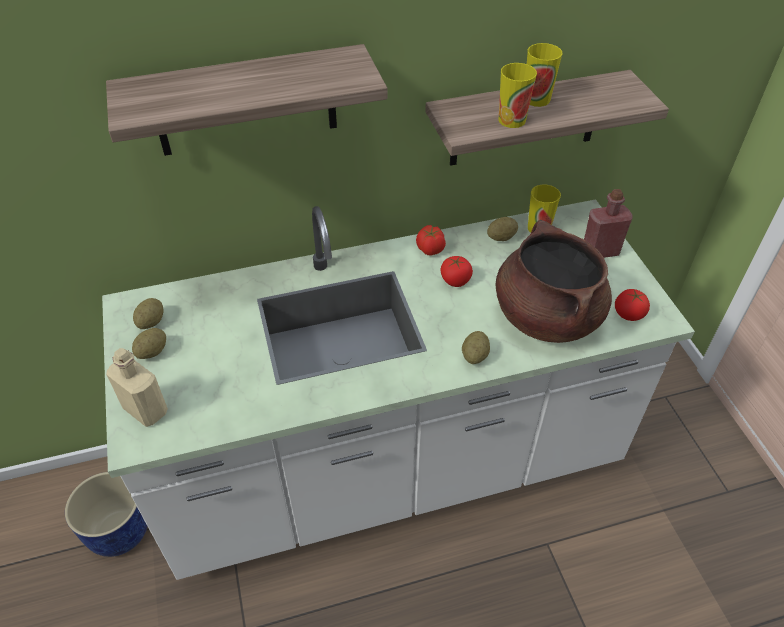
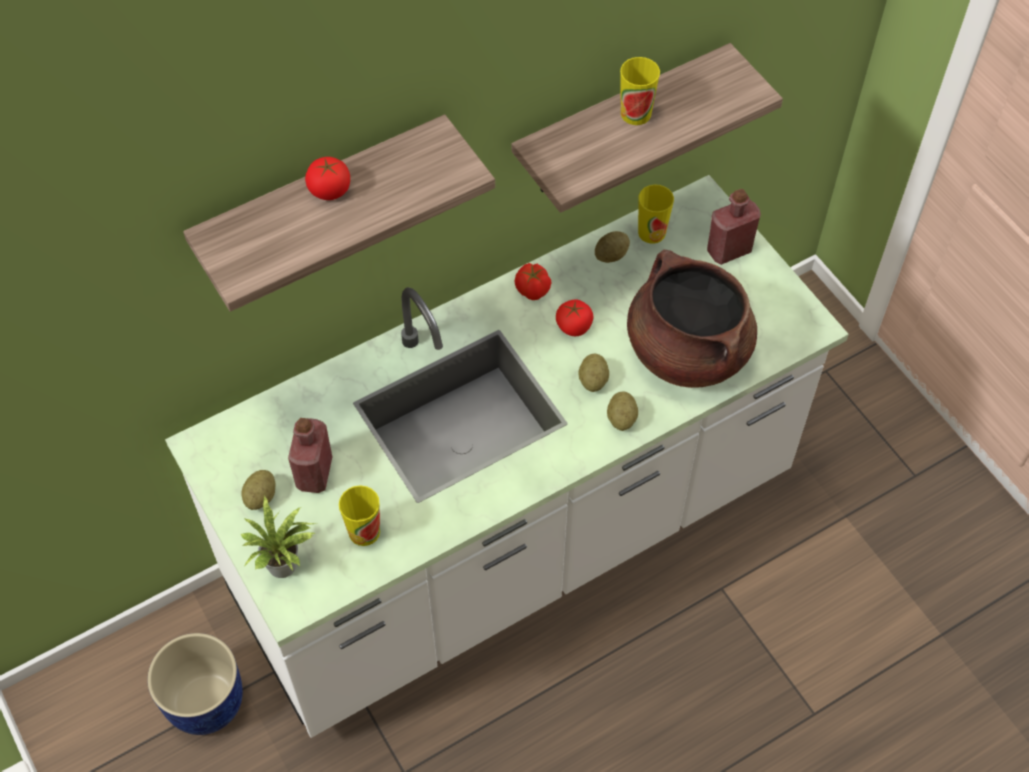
camera: 15 degrees left, 10 degrees up
beige bottle [106,348,168,427] -> potted plant [241,496,316,578]
potato [133,298,163,329] -> potato moved to [578,353,609,392]
cup [499,63,537,128] -> cup moved to [339,485,380,546]
tomato [615,289,650,321] -> tomato moved to [305,157,350,200]
none -> red bottle [288,418,333,493]

